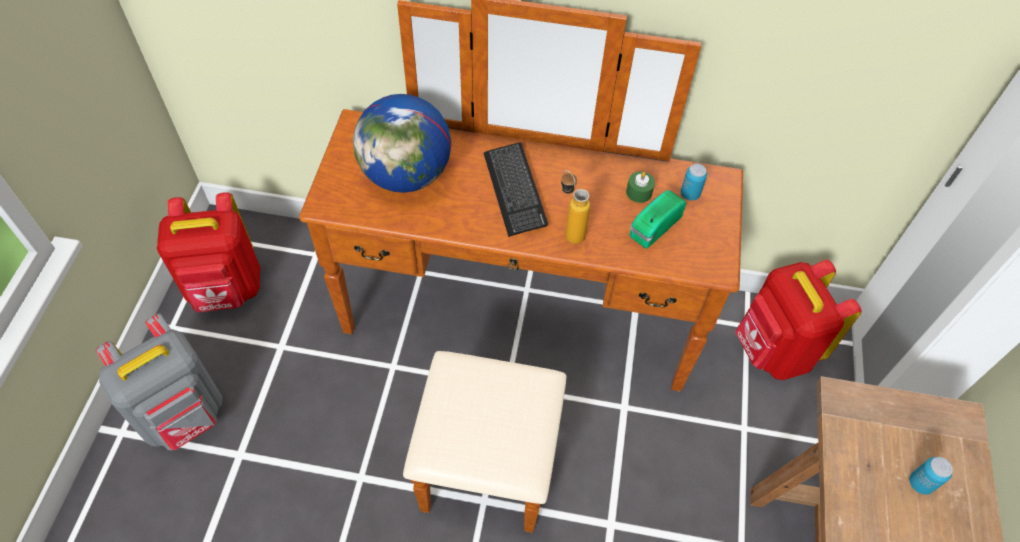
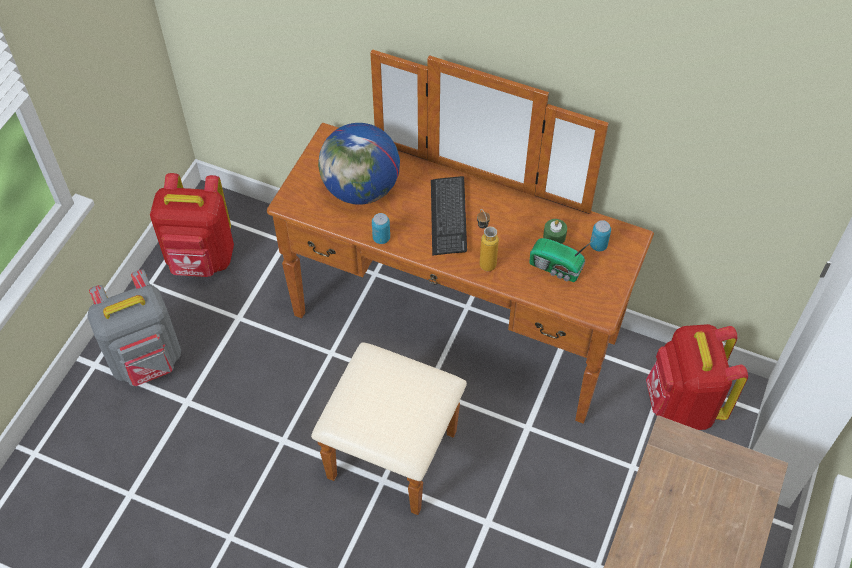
camera: 15 degrees right, 0 degrees up
radio [630,190,686,249] -> radio turned 120 degrees counterclockwise [529,238,592,282]
can [910,457,953,494] -> can moved to [372,213,390,244]

